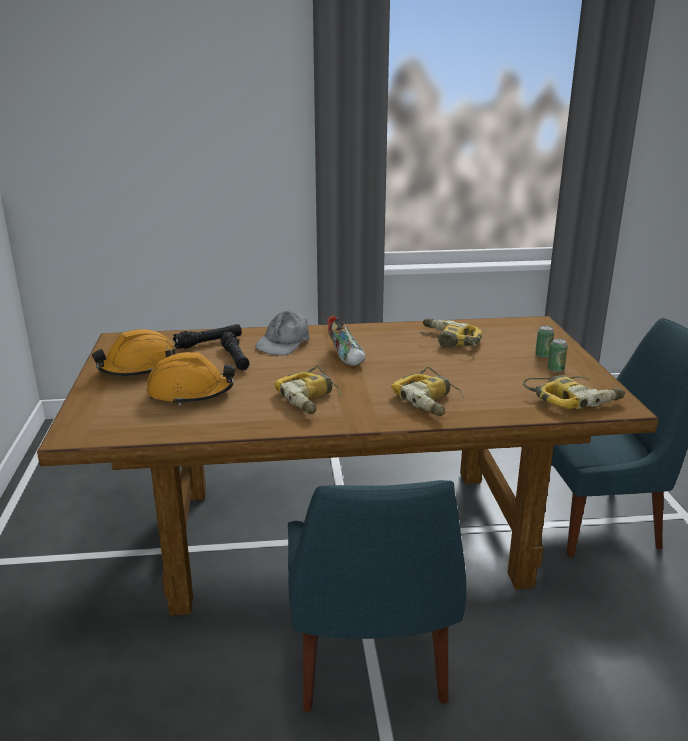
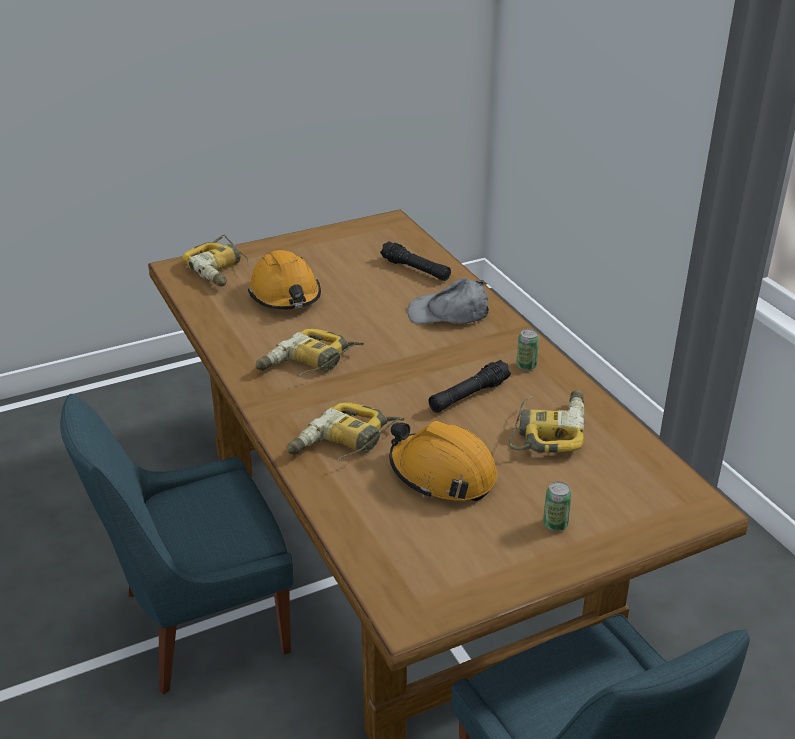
camera: 70 degrees right, 10 degrees up
orange hard hat [92,329,176,376] -> orange hard hat moved to [389,421,498,501]
black flashlight [220,332,249,370] -> black flashlight moved to [429,360,511,413]
shoe [327,316,365,366] -> none
power drill [523,375,625,409] -> power drill moved to [182,234,250,287]
can [548,338,568,372] -> can moved to [516,329,539,370]

